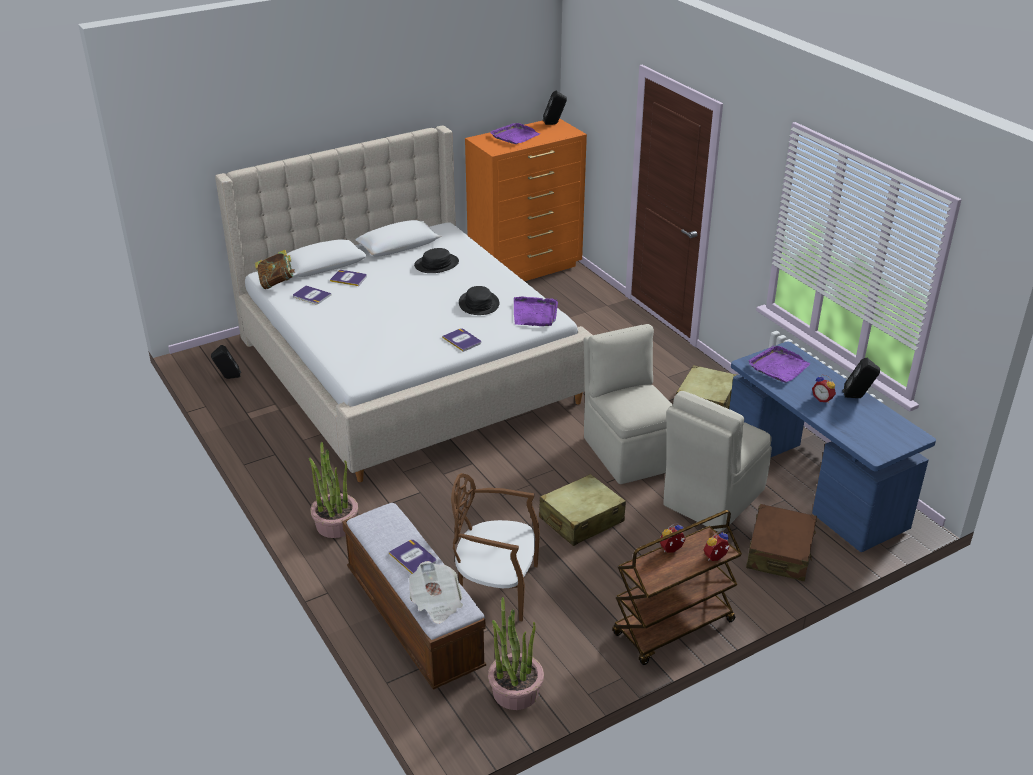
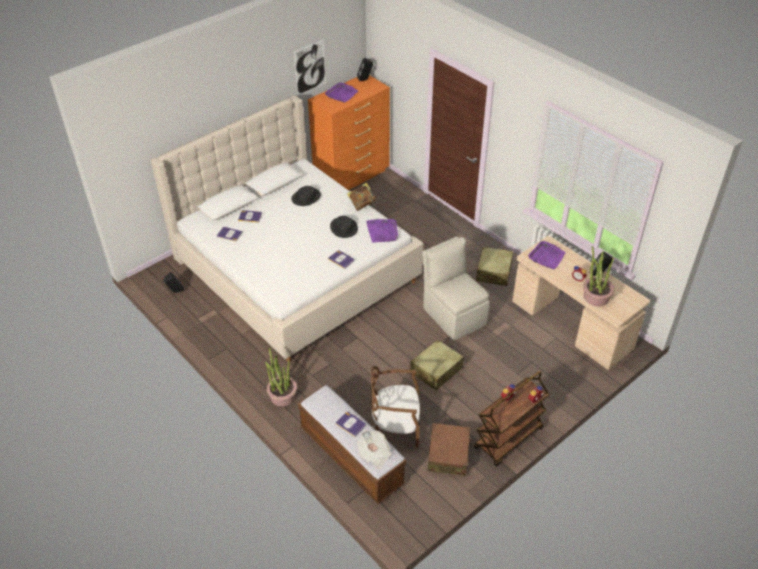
camera: 10 degrees left, 10 degrees up
book [255,250,296,289] -> book moved to [347,183,377,211]
potted plant [488,597,544,710] -> potted plant moved to [583,246,615,306]
beige chair [663,391,772,533] -> none
blue desk [729,342,936,552] -> beige desk [512,236,650,370]
brown suitcase [746,504,817,581] -> brown suitcase moved to [427,423,471,476]
none -> picture [294,39,326,96]

